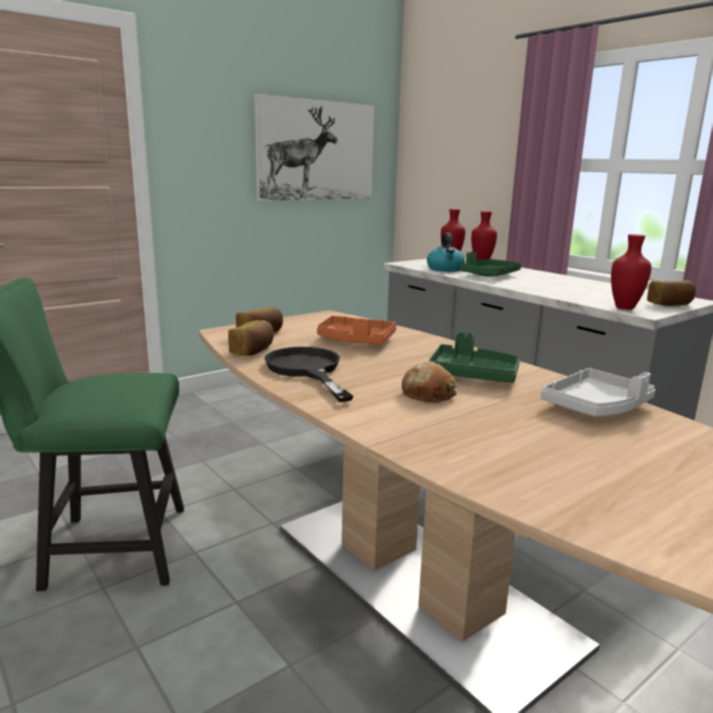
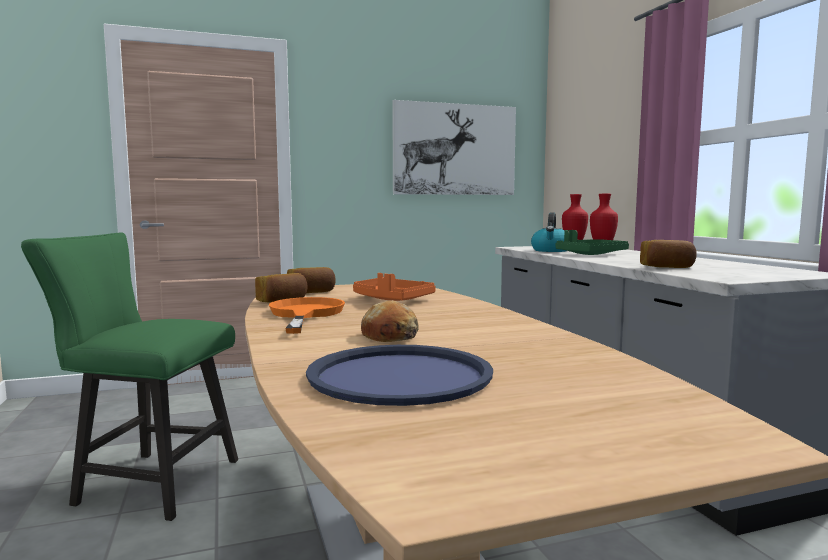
camera: 20 degrees right, 10 degrees down
black frying pan [264,347,353,402] -> orange frying pan [269,297,345,334]
green tray [429,332,520,383] -> none
grey tray [541,368,656,417] -> none
red vase [611,234,652,310] -> none
bread [647,281,696,306] -> bread moved to [640,240,697,268]
none -> blue tray [306,345,493,406]

